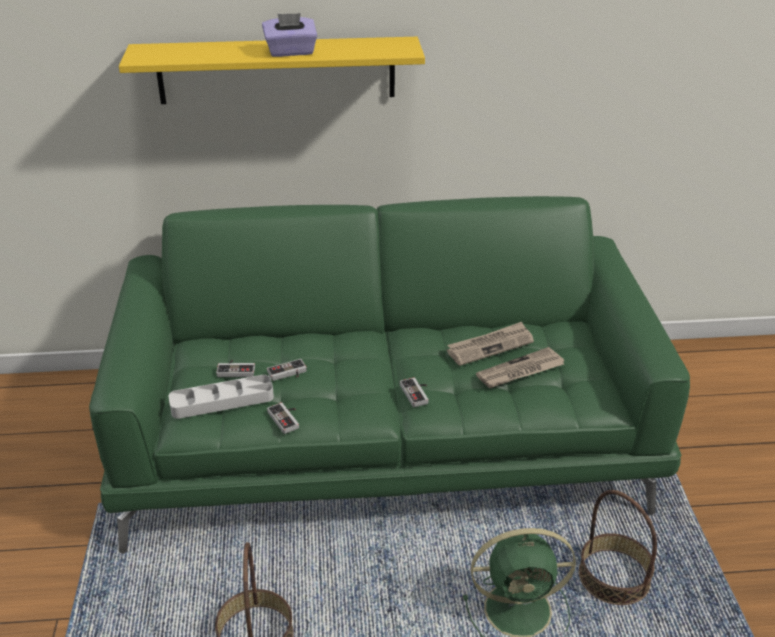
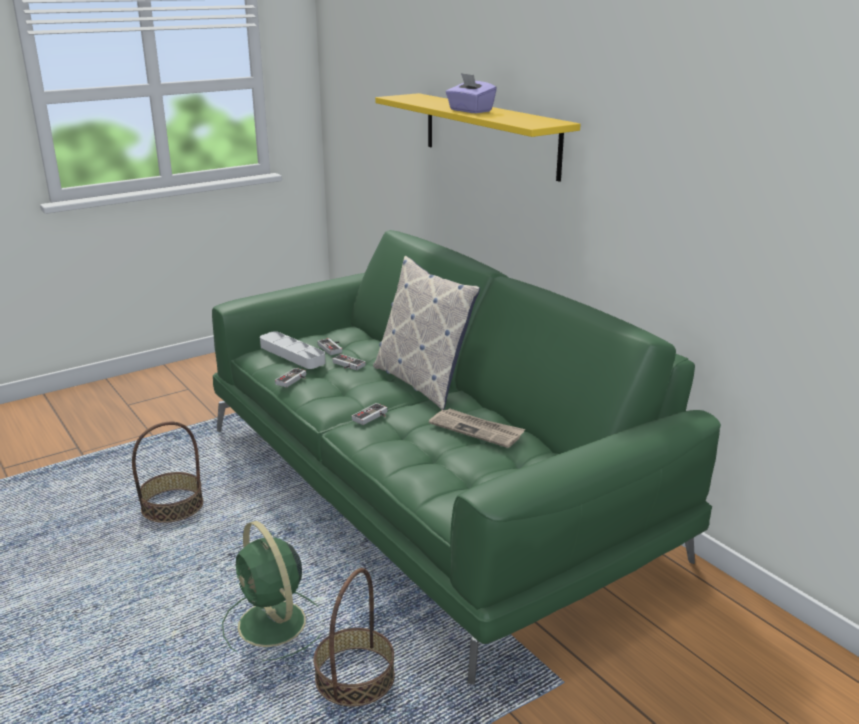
camera: 60 degrees right, 10 degrees down
newspaper [476,347,564,388] -> none
none -> pillow [373,256,480,410]

